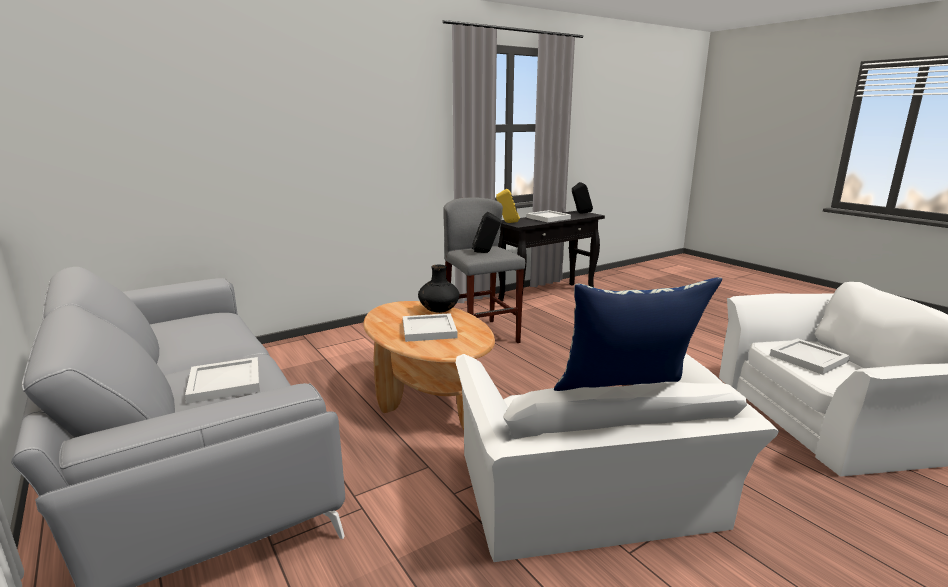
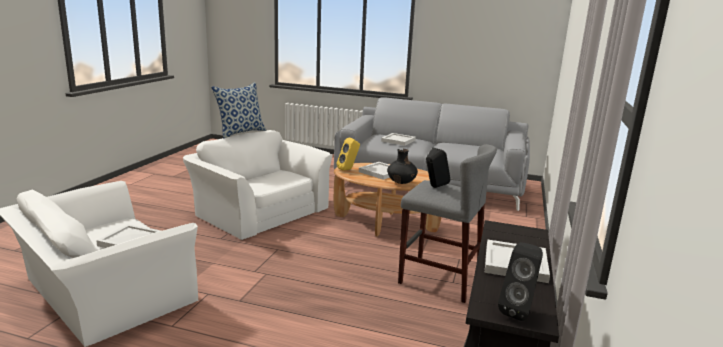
camera: 140 degrees right, 0 degrees up
yellow speaker [496,189,520,223] -> yellow speaker moved to [337,138,360,171]

